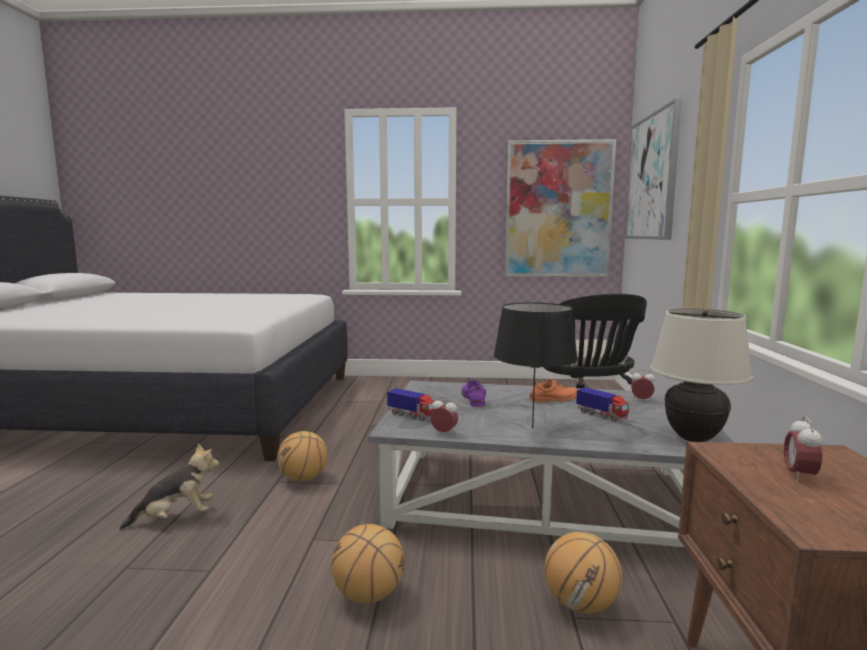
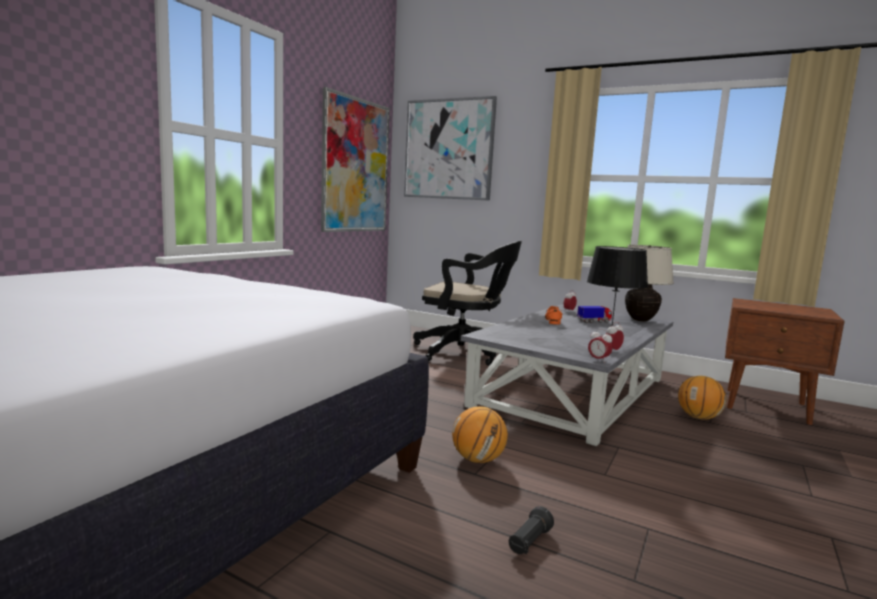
camera: 65 degrees left, 0 degrees up
plush toy [120,443,219,530] -> black flashlight [509,506,554,554]
basketball [331,524,404,603] -> none
toy truck [387,388,436,421] -> none
purple shoe [462,380,486,406] -> none
alarm clock [784,416,822,482] -> alarm clock moved to [588,329,613,363]

